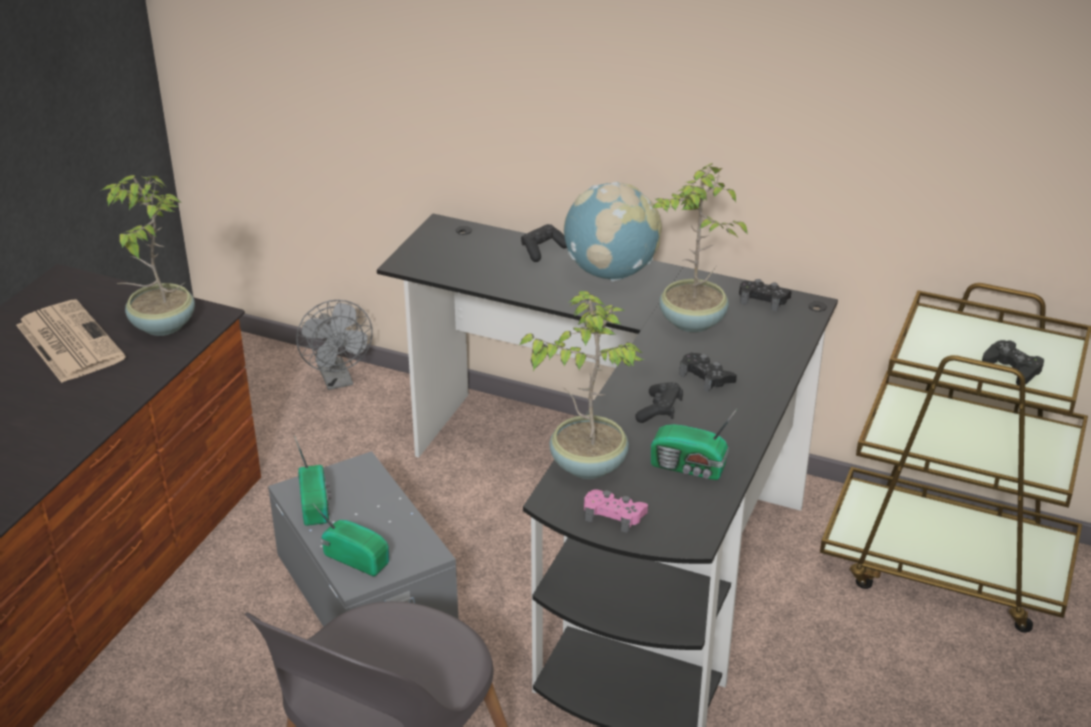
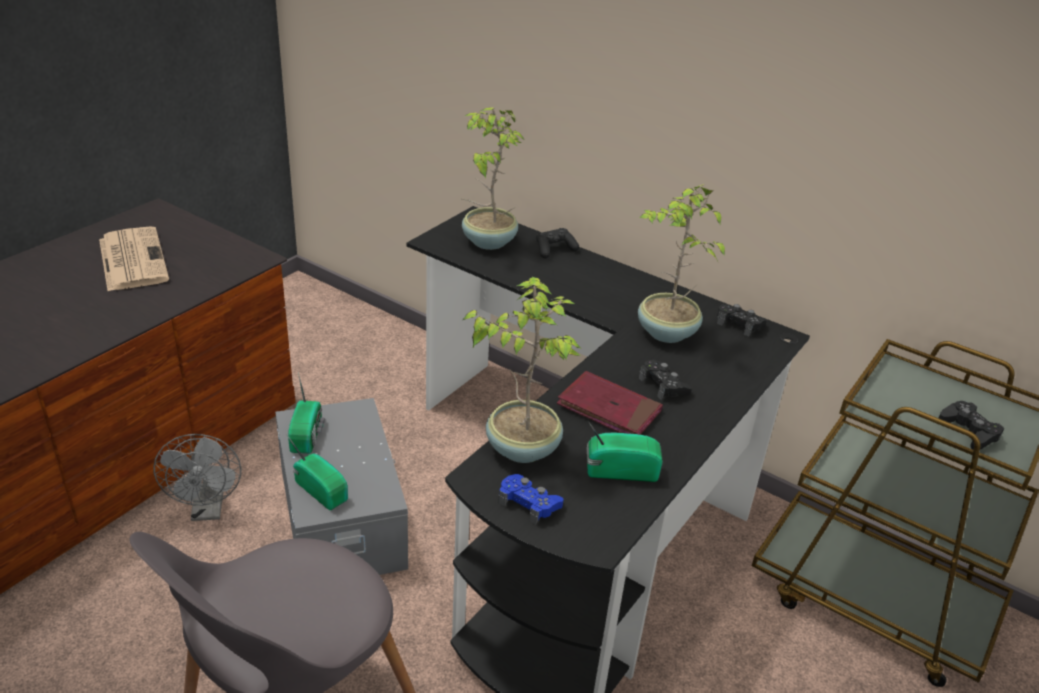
camera: 10 degrees right, 0 degrees up
potted plant [100,175,195,336] -> potted plant moved to [462,107,525,250]
grey fan [296,300,373,390] -> grey fan moved to [154,434,241,521]
globe [564,182,662,282] -> none
pink game controller [584,489,648,533] -> blue game controller [498,474,564,525]
black game controller [635,382,683,423] -> red book [557,371,663,435]
radio [651,409,737,480] -> radio turned 150 degrees clockwise [587,422,663,482]

